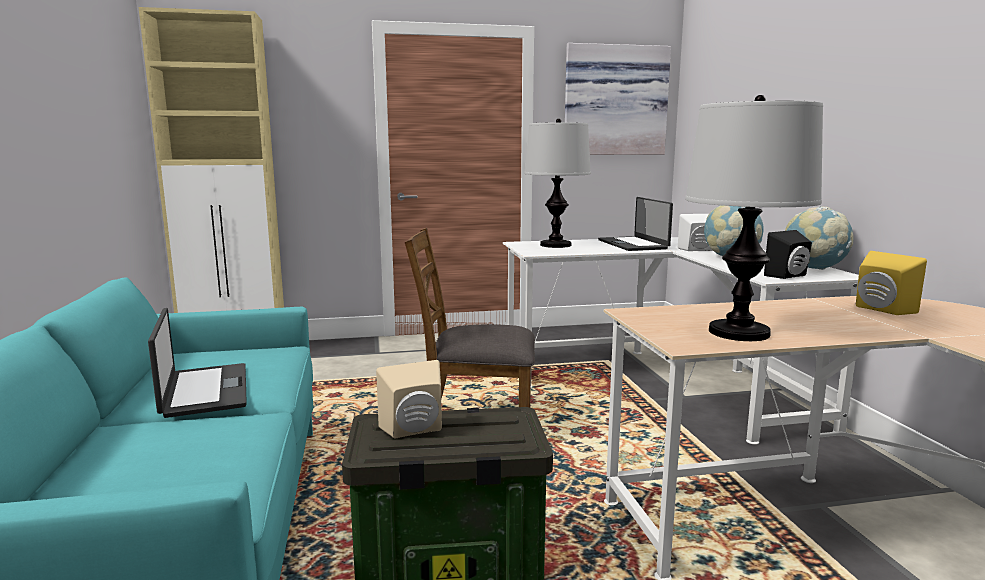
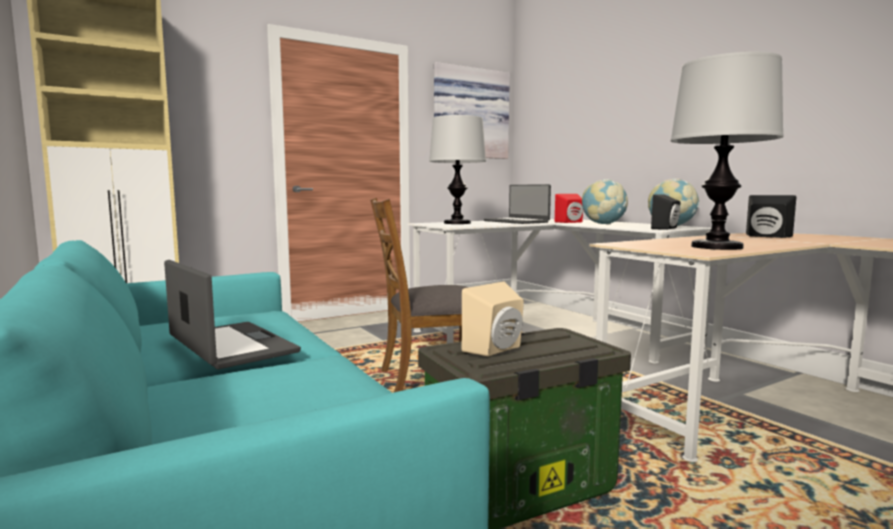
camera: 20 degrees left, 5 degrees down
white speaker [678,214,713,251] -> red speaker [555,194,583,223]
yellow speaker [856,251,927,315] -> black speaker [746,195,796,238]

